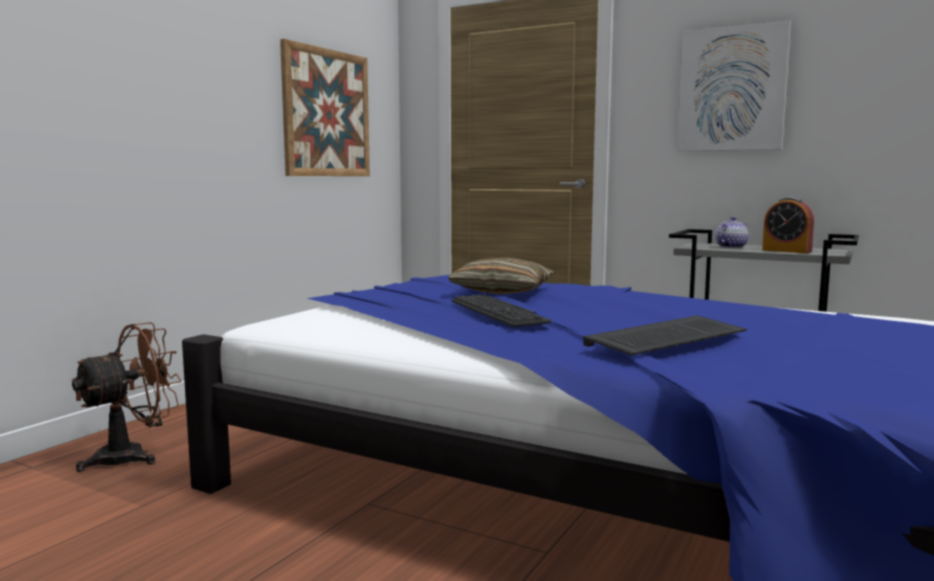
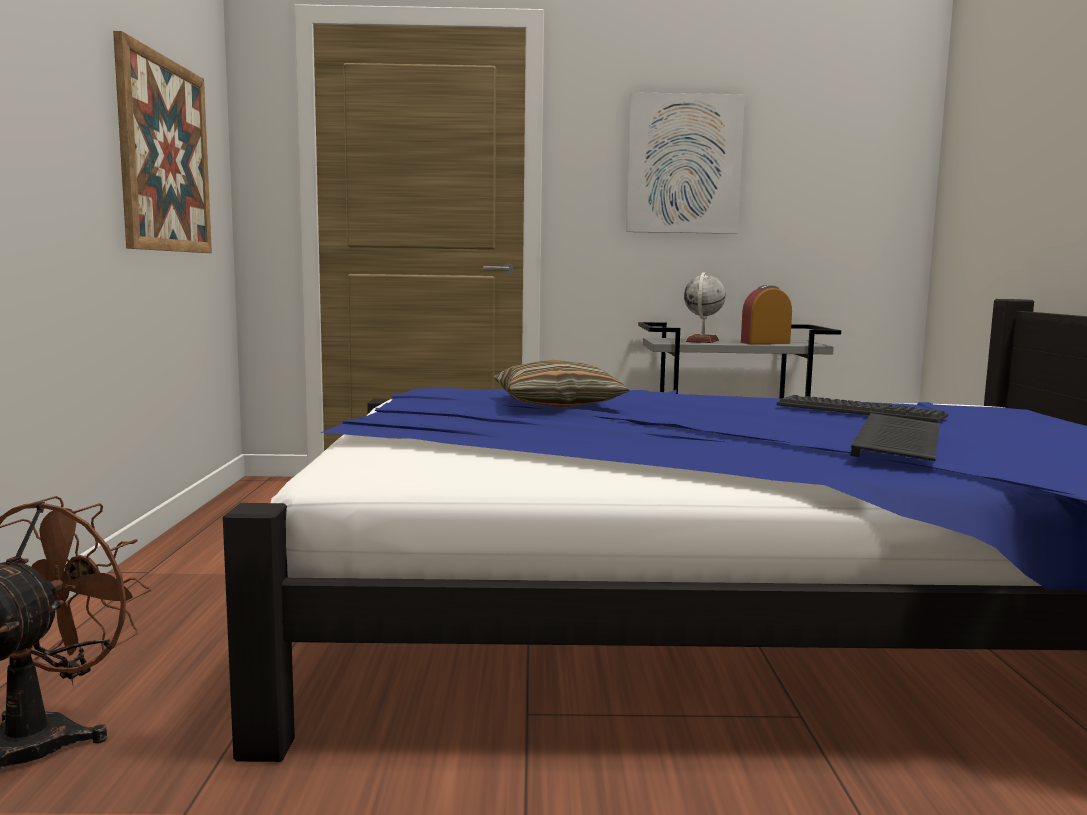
camera: 30 degrees left, 0 degrees up
keyboard [452,294,551,327] -> keyboard moved to [777,395,949,422]
teapot [715,217,749,248] -> globe [684,272,726,343]
alarm clock [762,197,814,253] -> alarm clock turned 150 degrees clockwise [741,285,792,344]

